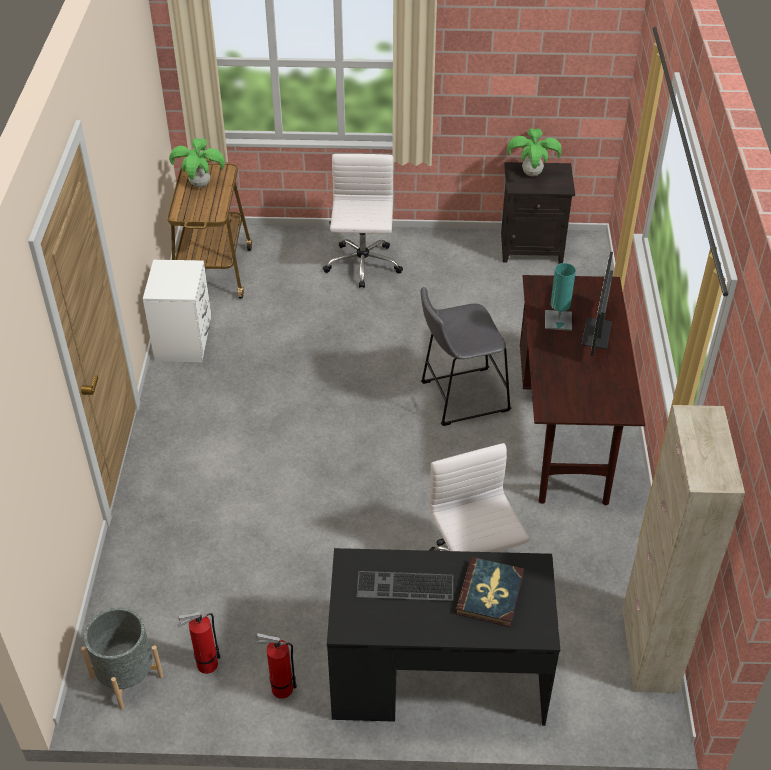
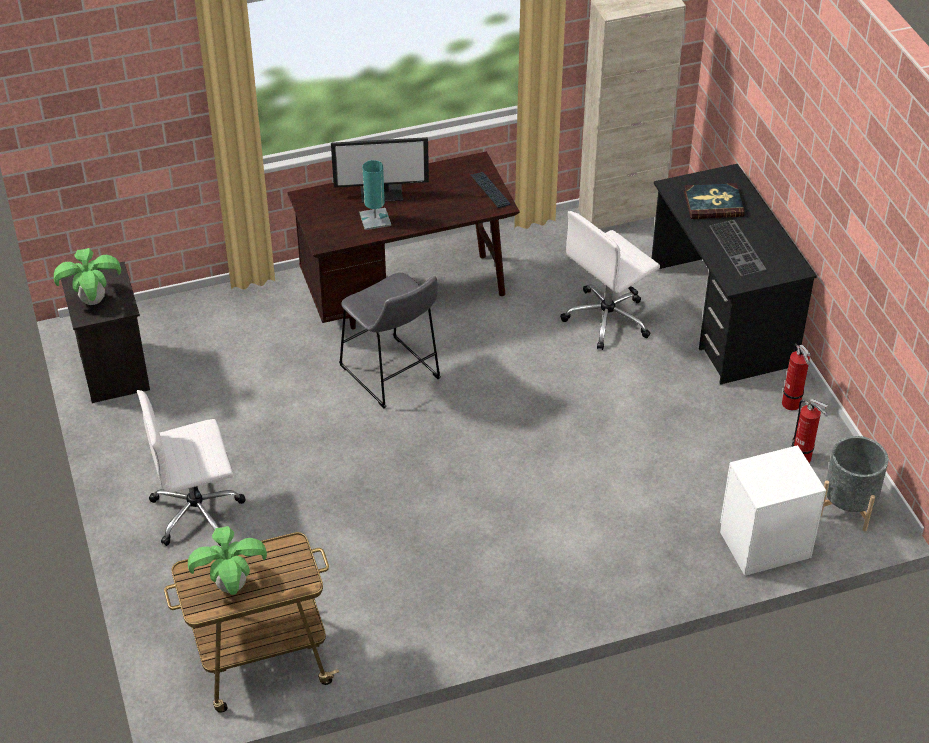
camera: 110 degrees left, 0 degrees up
white nightstand [143,260,211,362] -> white nightstand moved to [720,445,826,576]
none -> keyboard [470,172,511,208]

